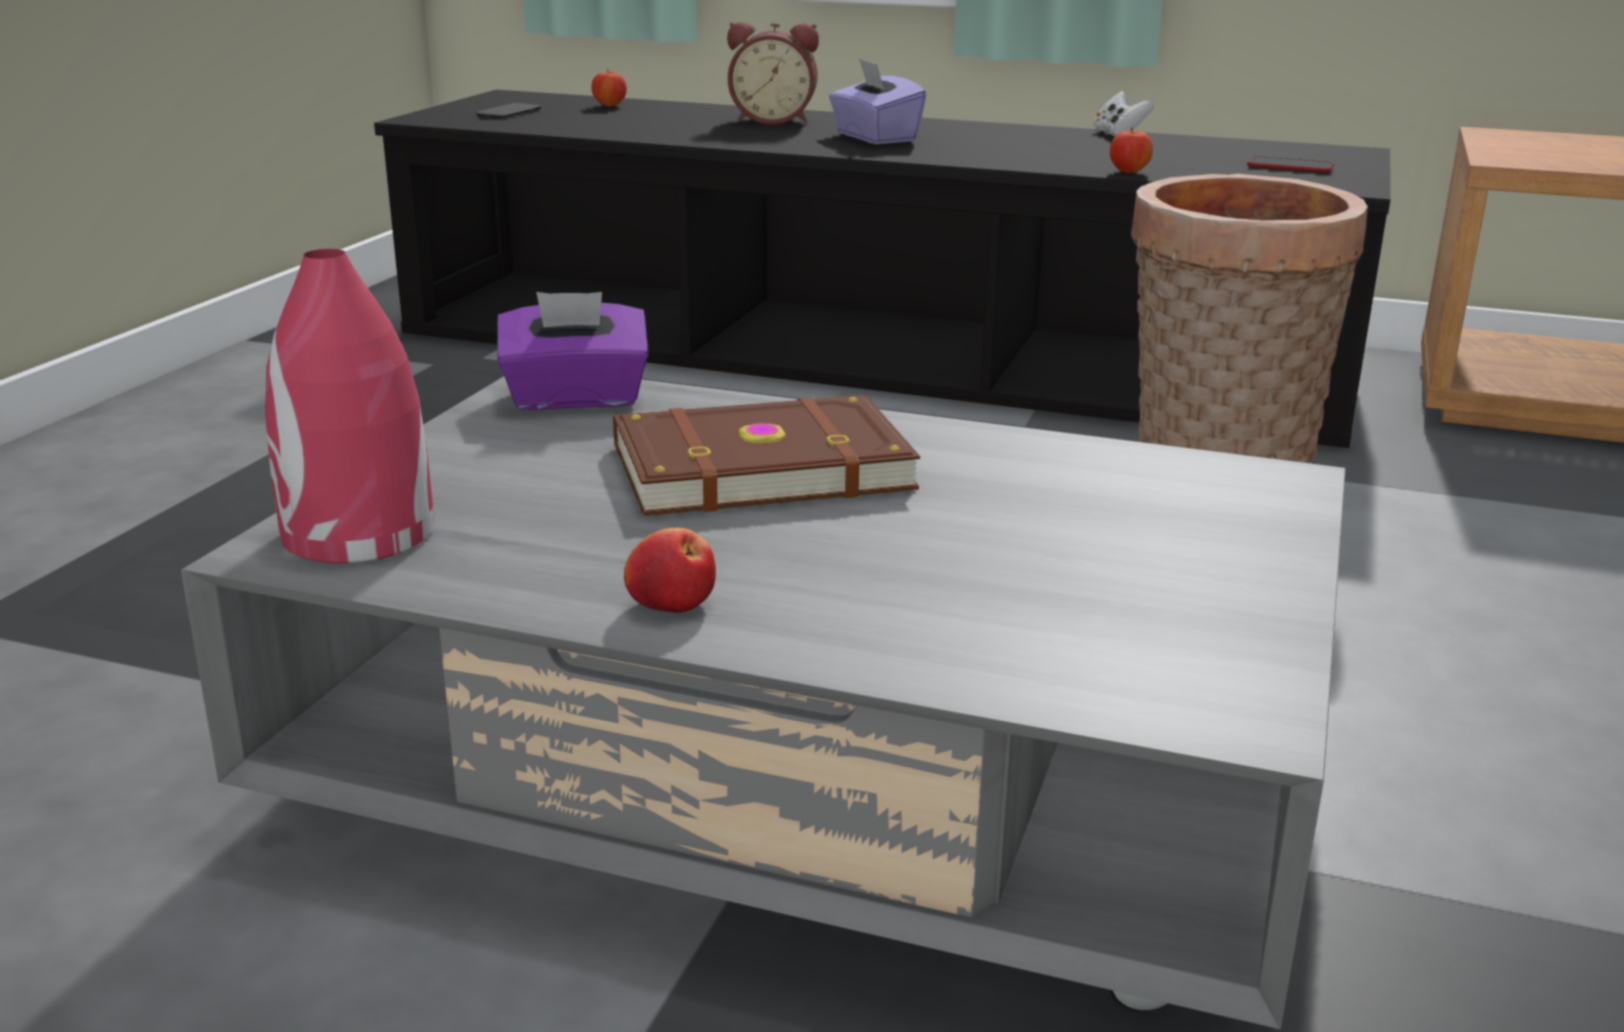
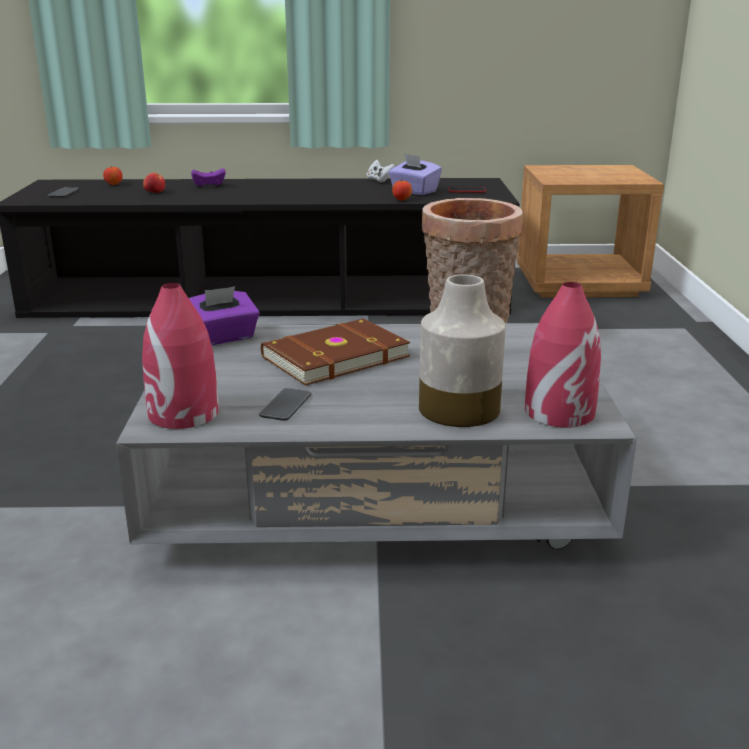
camera: 20 degrees left, 0 degrees up
apple [624,528,716,613] -> apple moved to [143,173,165,193]
alarm clock [727,22,819,125] -> purple game controller [191,168,226,187]
purple tissue box [829,59,926,144] -> purple tissue box moved to [388,153,442,195]
none -> phone [259,388,311,421]
none -> beige vase [419,274,506,427]
none -> red vase [525,282,601,428]

